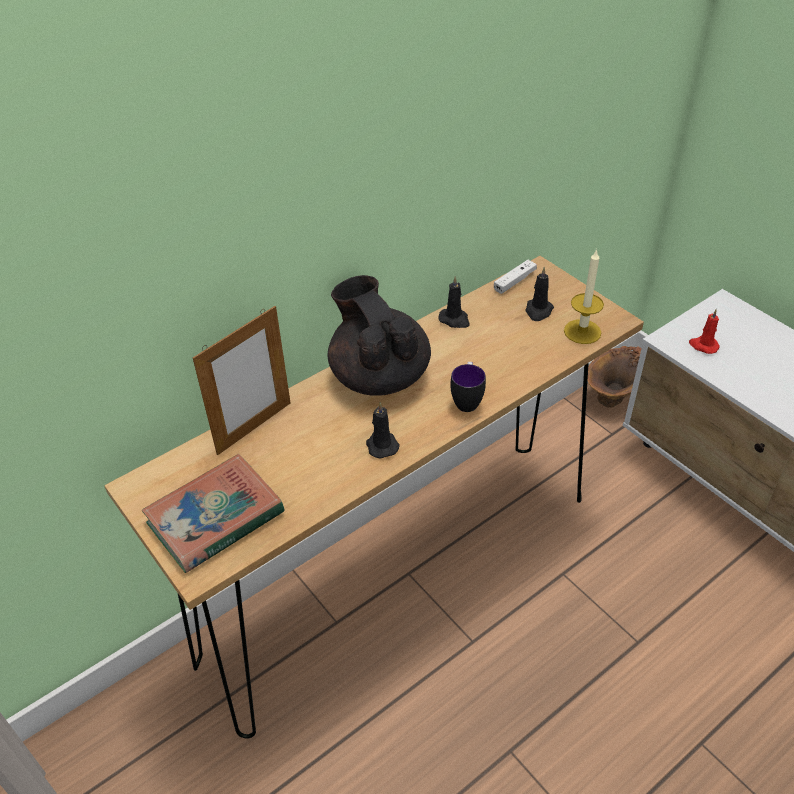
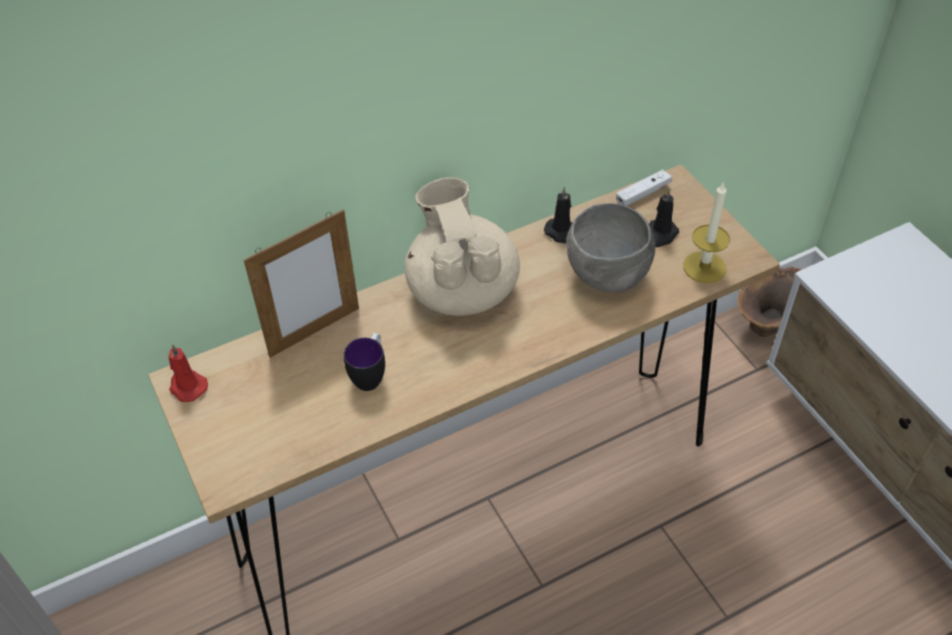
camera: 10 degrees right, 5 degrees up
book [142,454,284,573] -> none
black teapot [327,275,431,396] -> beige teapot [404,177,520,316]
black candle [366,402,400,459] -> none
mug [450,362,486,412] -> mug moved to [344,333,385,391]
red candle [689,309,720,354] -> red candle moved to [169,344,208,402]
none -> grey bowl [566,203,655,293]

